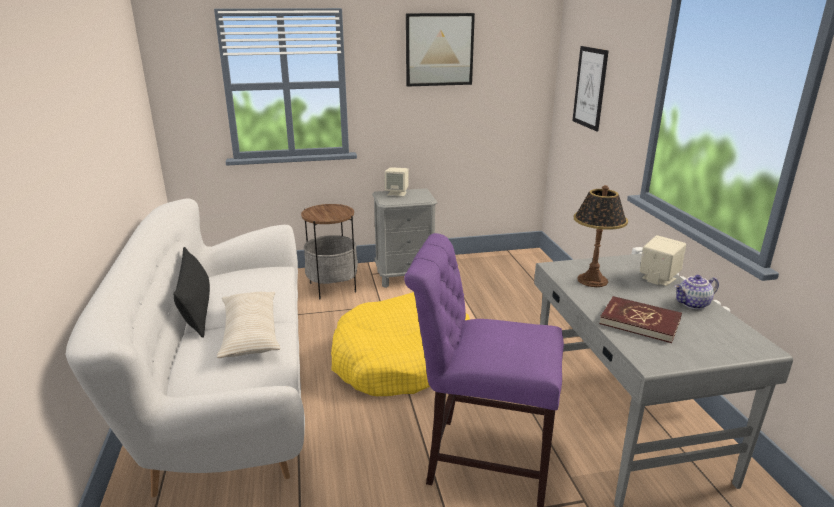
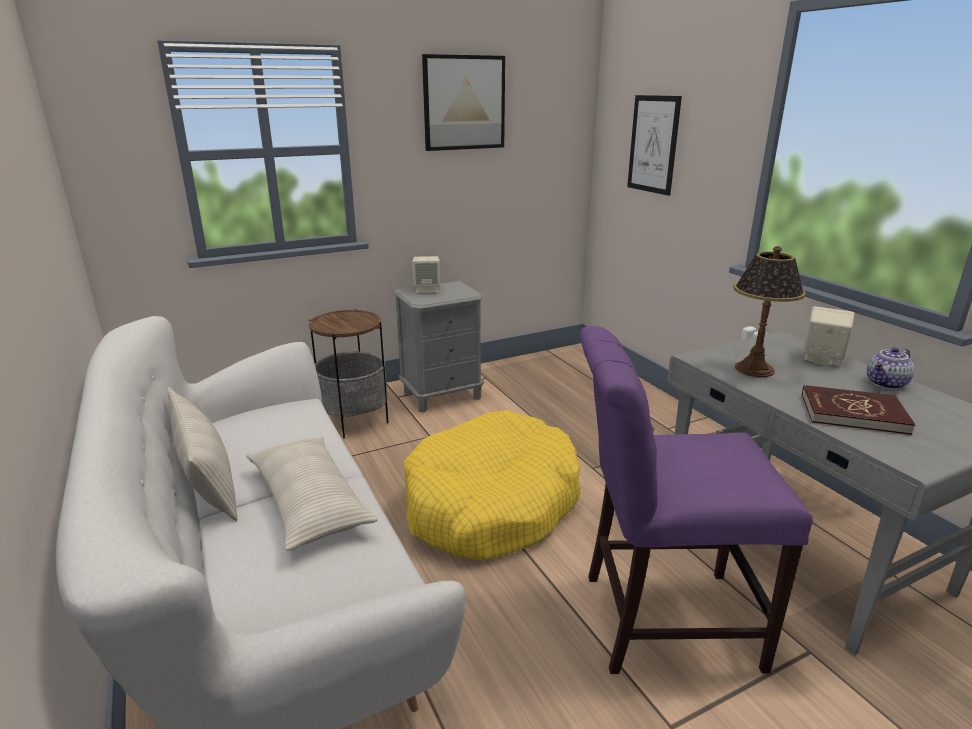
camera: 15 degrees left, 0 degrees up
black pillow [173,247,210,338] -> beige pillow [167,387,238,521]

